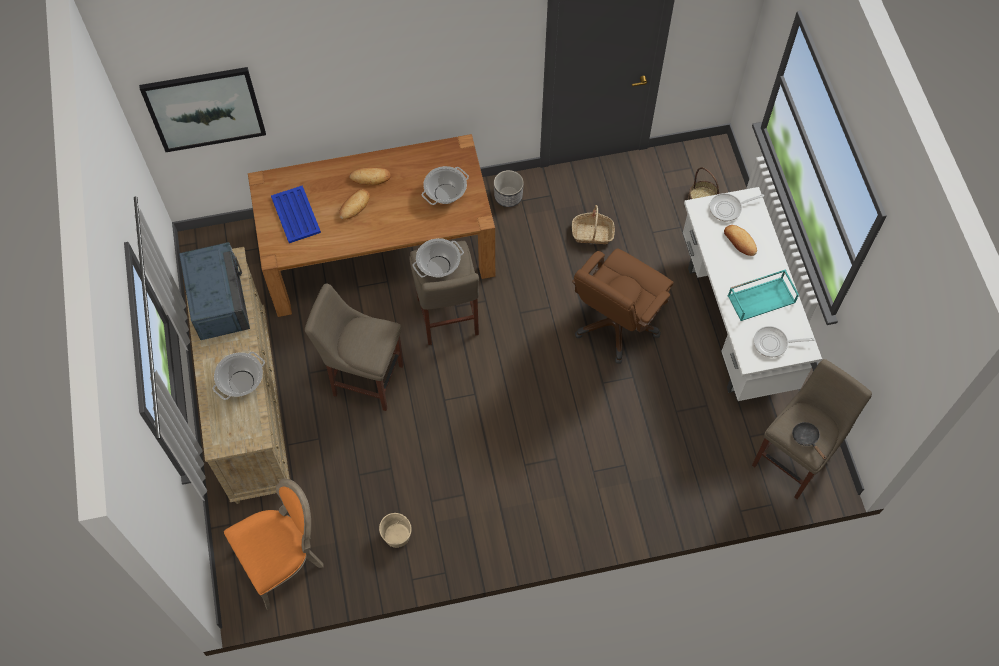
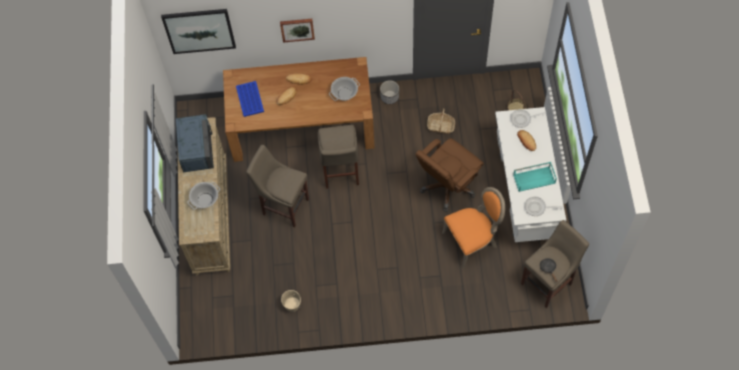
camera: 10 degrees right, 0 degrees up
orange chair [224,479,324,610] -> orange chair moved to [442,187,505,268]
cooking pot [412,238,464,278] -> none
none -> picture [280,19,315,43]

